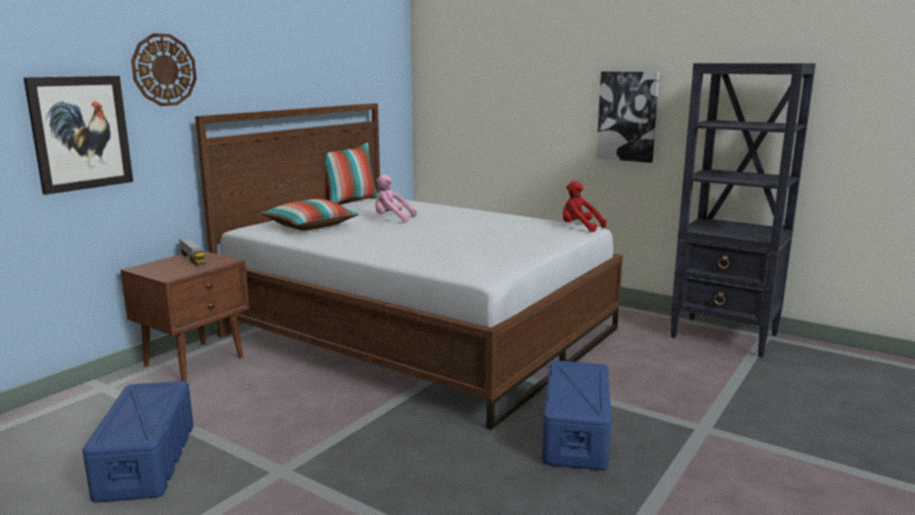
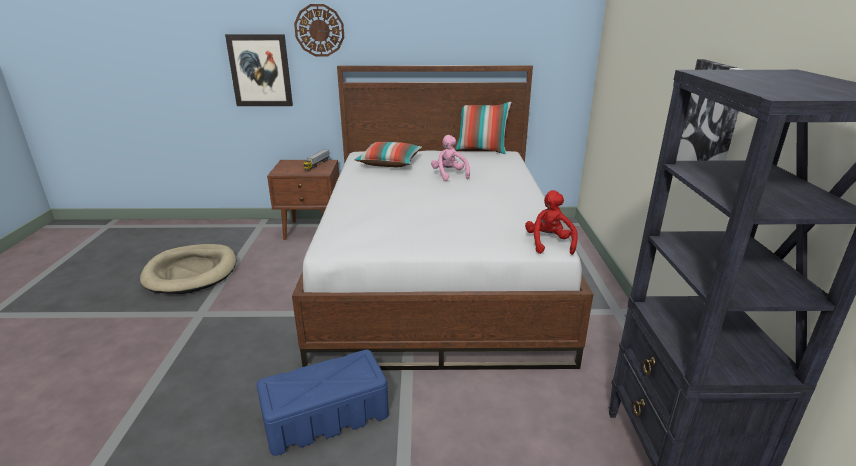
camera: 55 degrees right, 10 degrees up
blue storage box [82,381,194,503] -> beige dog bed [140,244,236,294]

